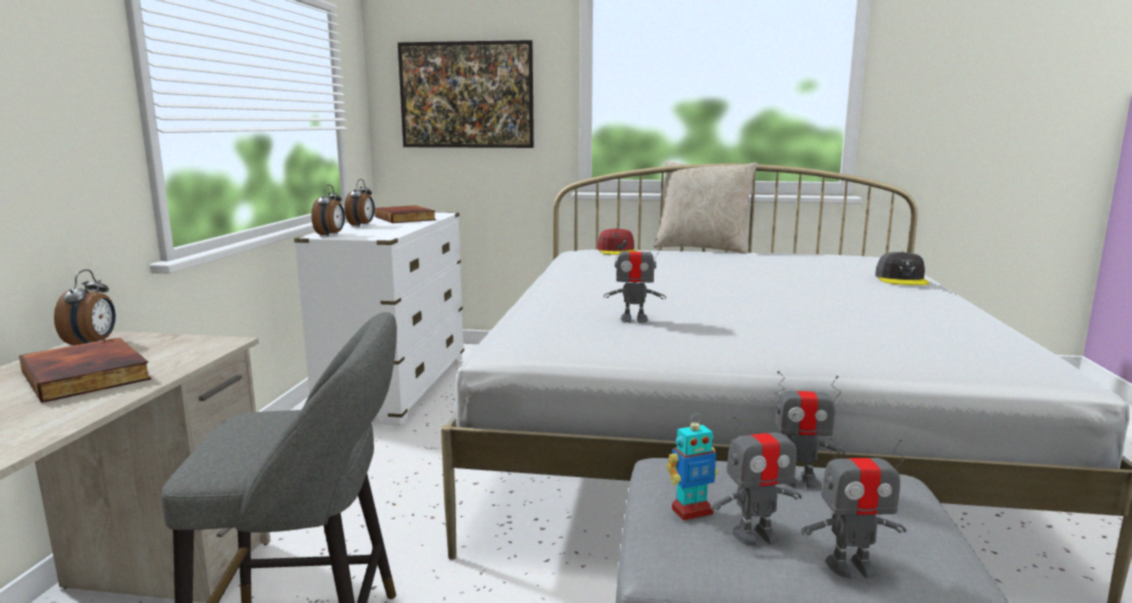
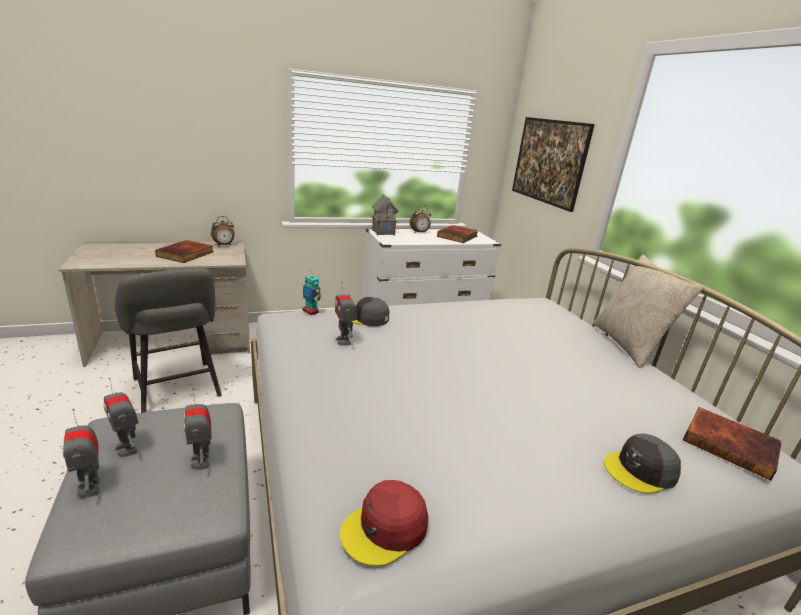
camera: 60 degrees right, 10 degrees up
alarm clock [311,185,345,237] -> toy house [372,194,399,236]
red cap [598,228,637,255] -> red cap moved to [340,480,428,566]
toy robot [667,414,718,521] -> toy robot moved to [302,271,322,315]
none -> grey cap [352,297,389,326]
none -> book [683,407,782,481]

